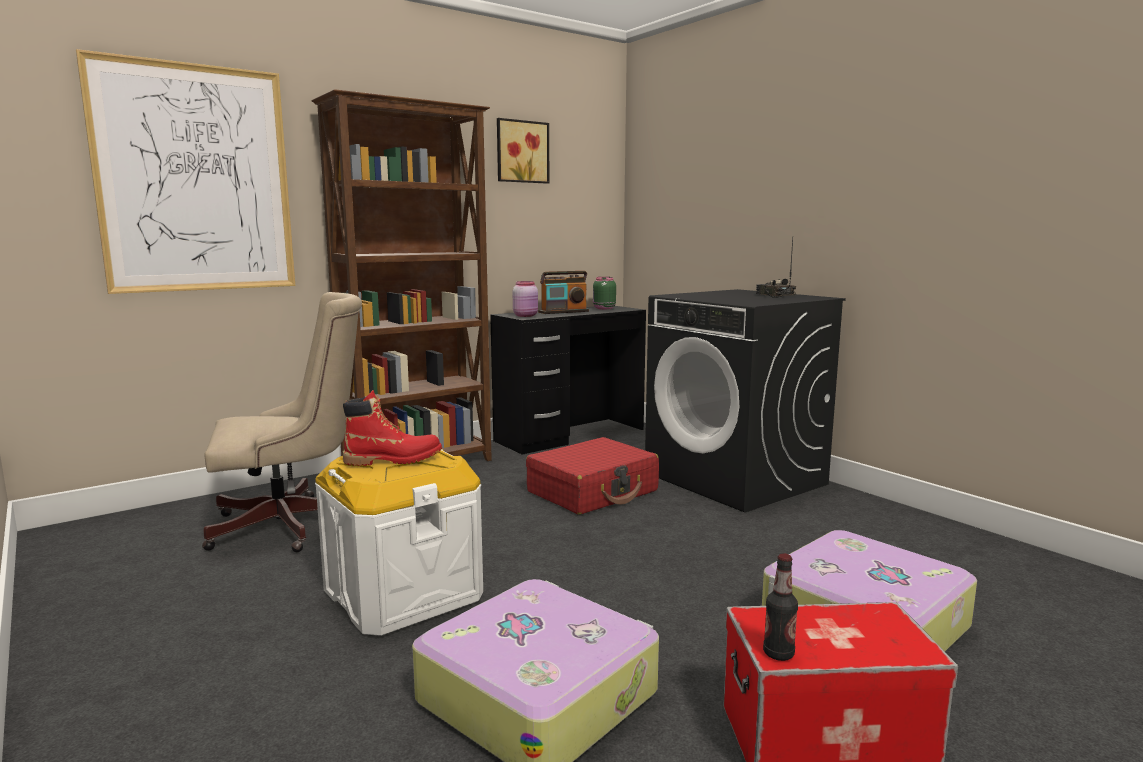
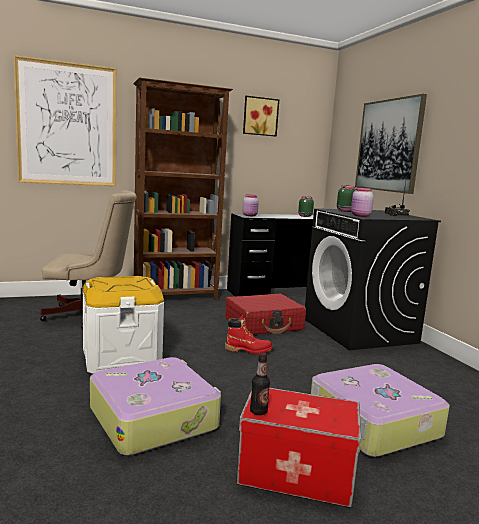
camera: 15 degrees right, 0 degrees up
red boot [343,390,442,466] -> red boot moved to [225,315,273,354]
radio [538,271,589,314] -> none
none -> green jar [337,185,356,212]
none -> pink jar [351,188,374,217]
none -> picture [355,94,427,194]

